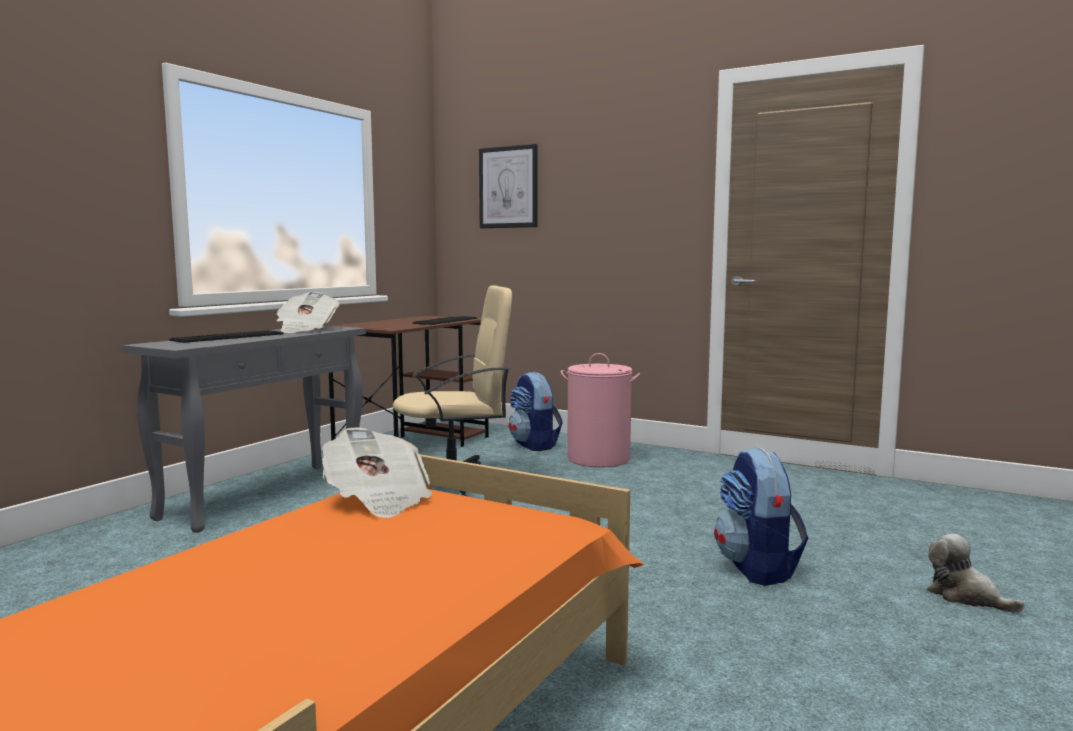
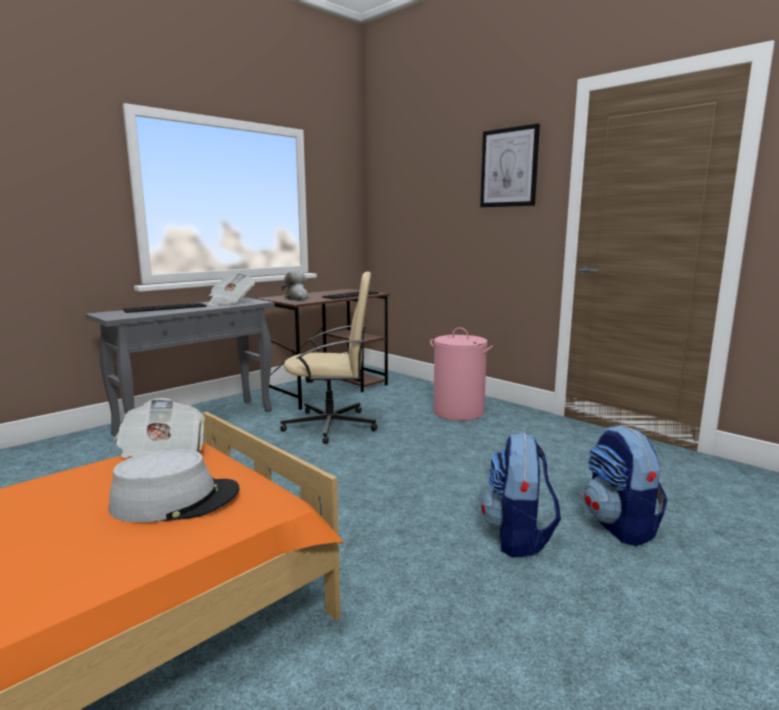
camera: 15 degrees right, 5 degrees up
picture [479,144,538,228] -> picture moved to [480,123,540,207]
backpack [509,372,563,451] -> backpack moved to [584,425,668,546]
plush toy [927,534,1025,613] -> plush toy moved to [282,271,310,301]
none -> grey hat [109,449,239,522]

